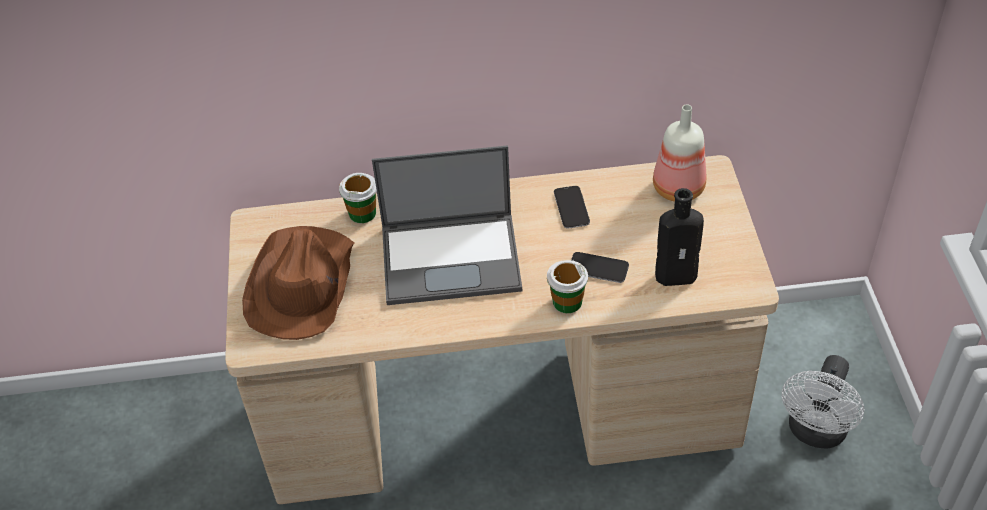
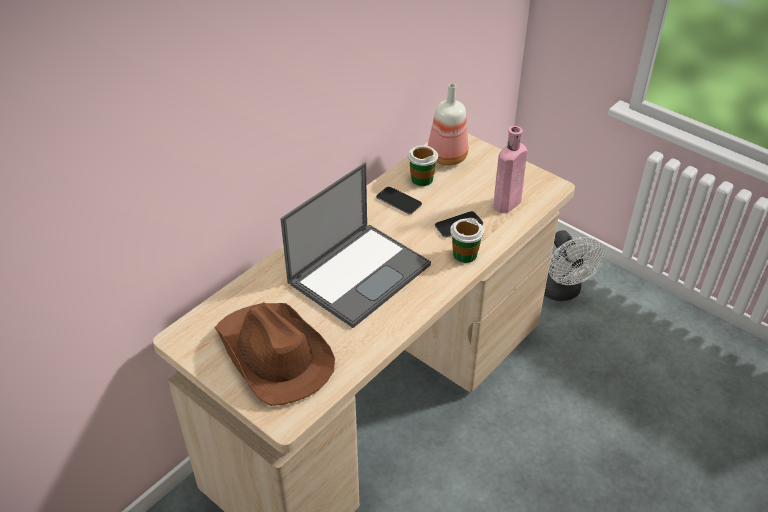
camera: 45 degrees left, 5 degrees down
cup [339,173,377,223] -> cup moved to [408,145,438,186]
black bottle [655,188,704,286] -> pink bottle [494,126,527,213]

